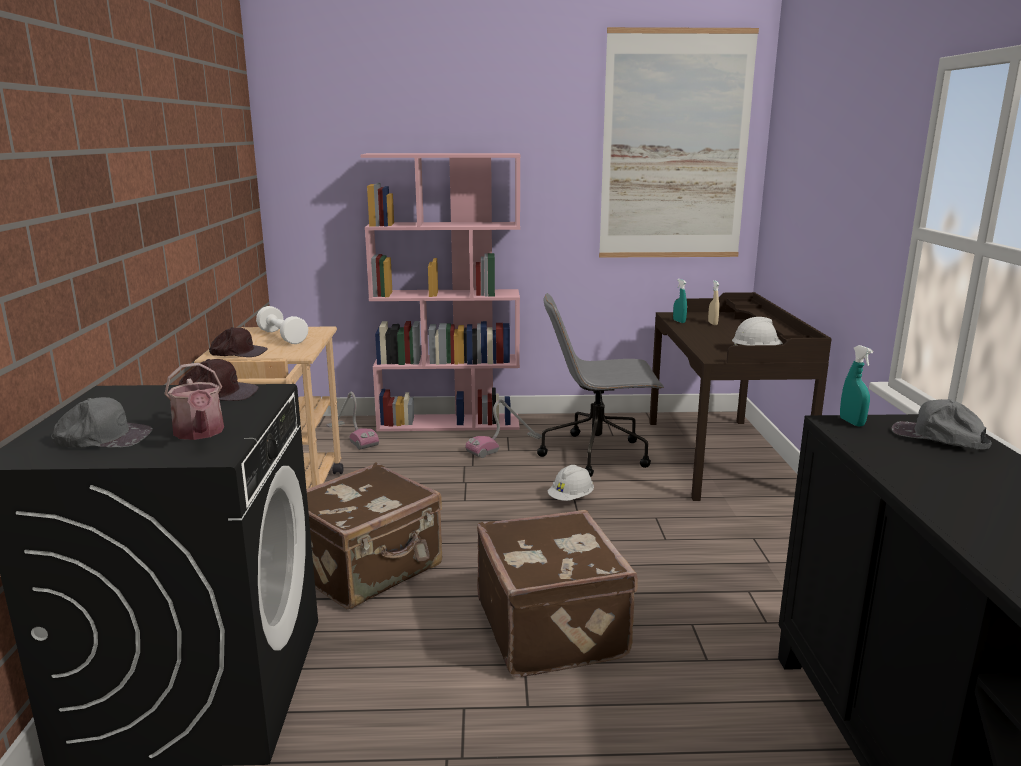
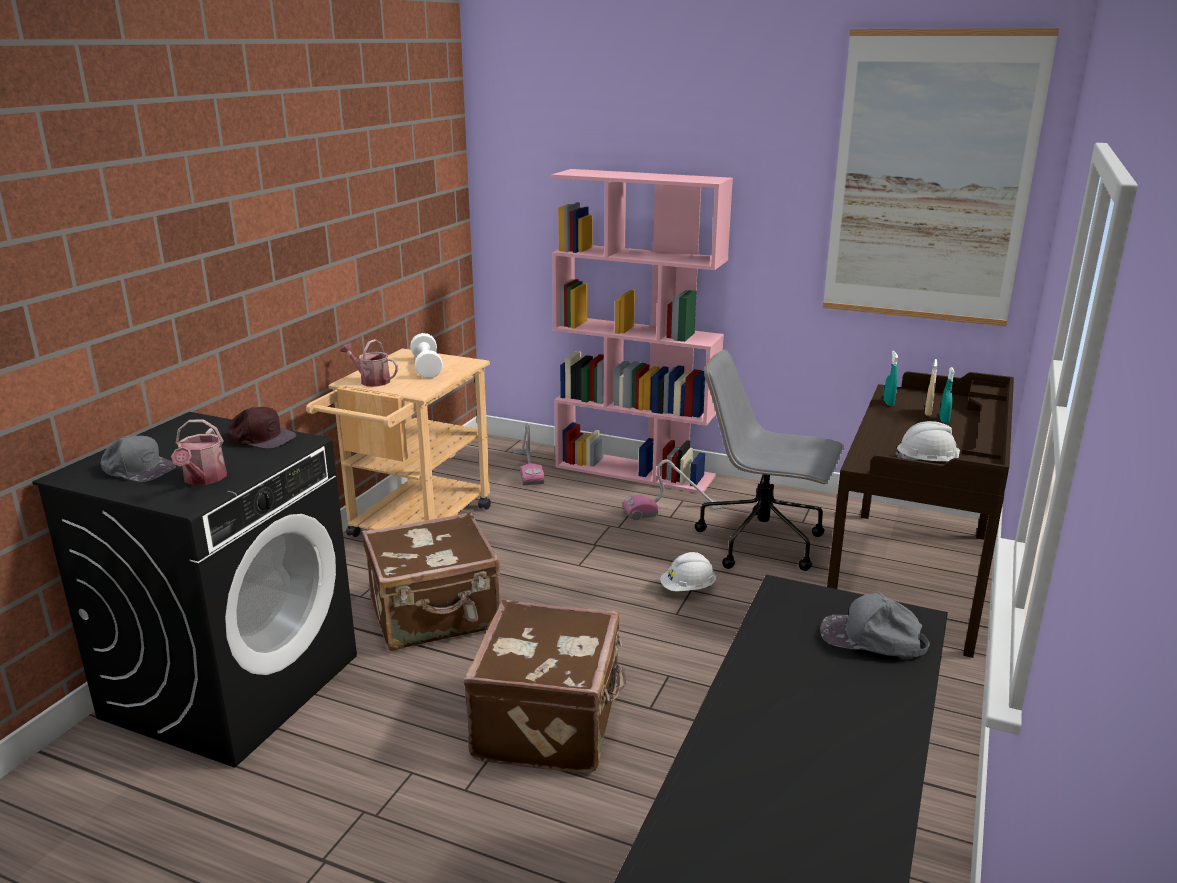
camera: 25 degrees right, 5 degrees up
brown cap [209,327,268,357] -> watering can [340,339,398,387]
turquoise spray bottle [840,345,873,426] -> turquoise spray bottle moved to [940,367,955,423]
grey cap [891,399,992,450] -> grey cap turned 45 degrees counterclockwise [820,592,930,657]

